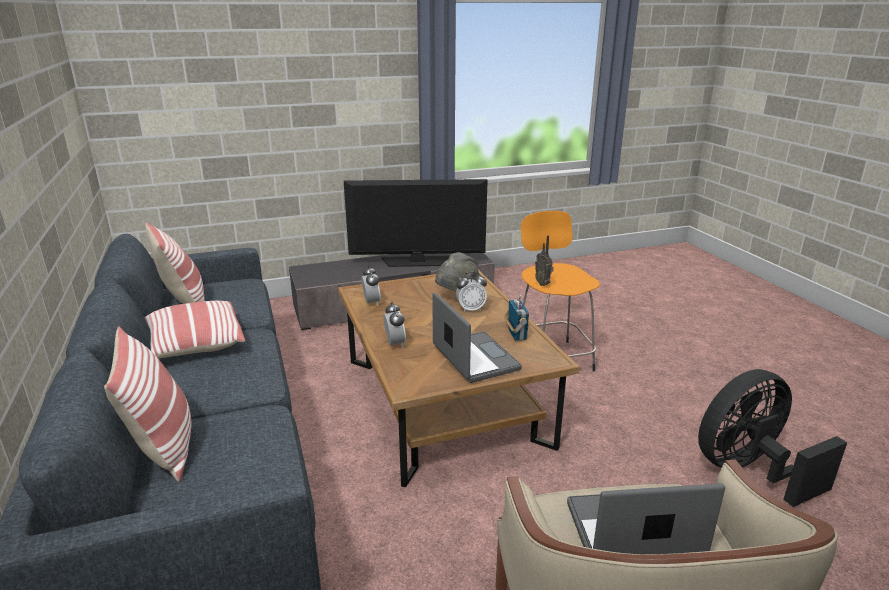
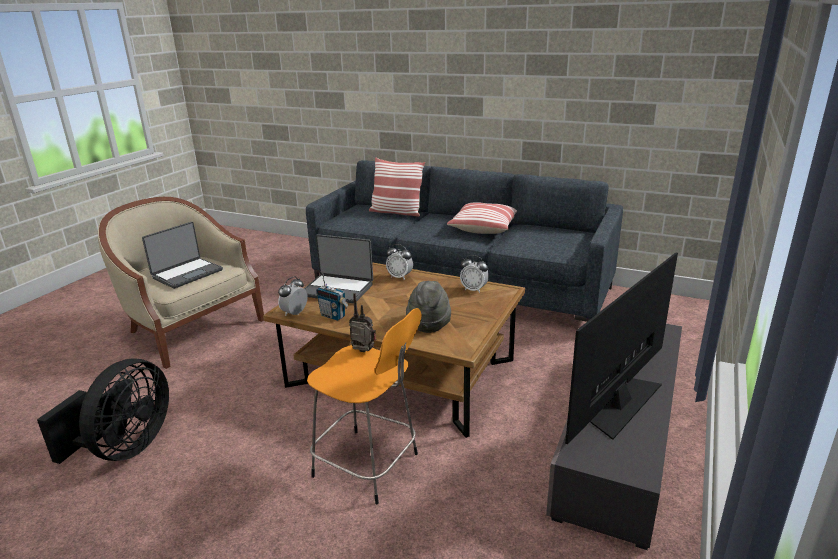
camera: 135 degrees right, 0 degrees up
pillow [146,222,204,304] -> none
alarm clock [456,272,487,312] -> alarm clock moved to [278,276,308,316]

